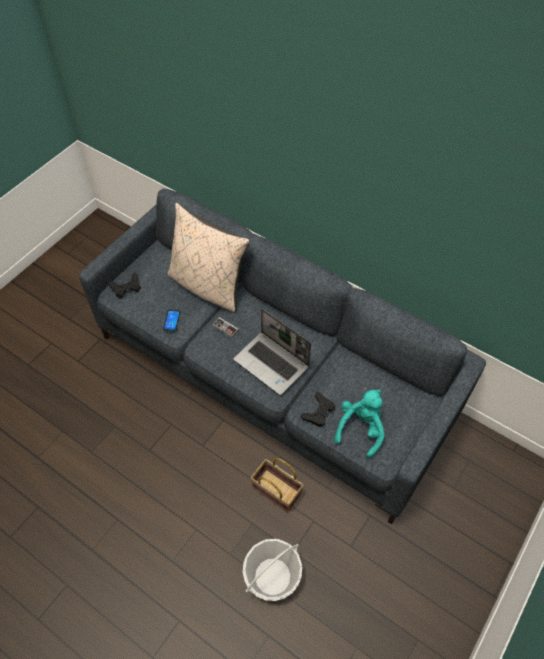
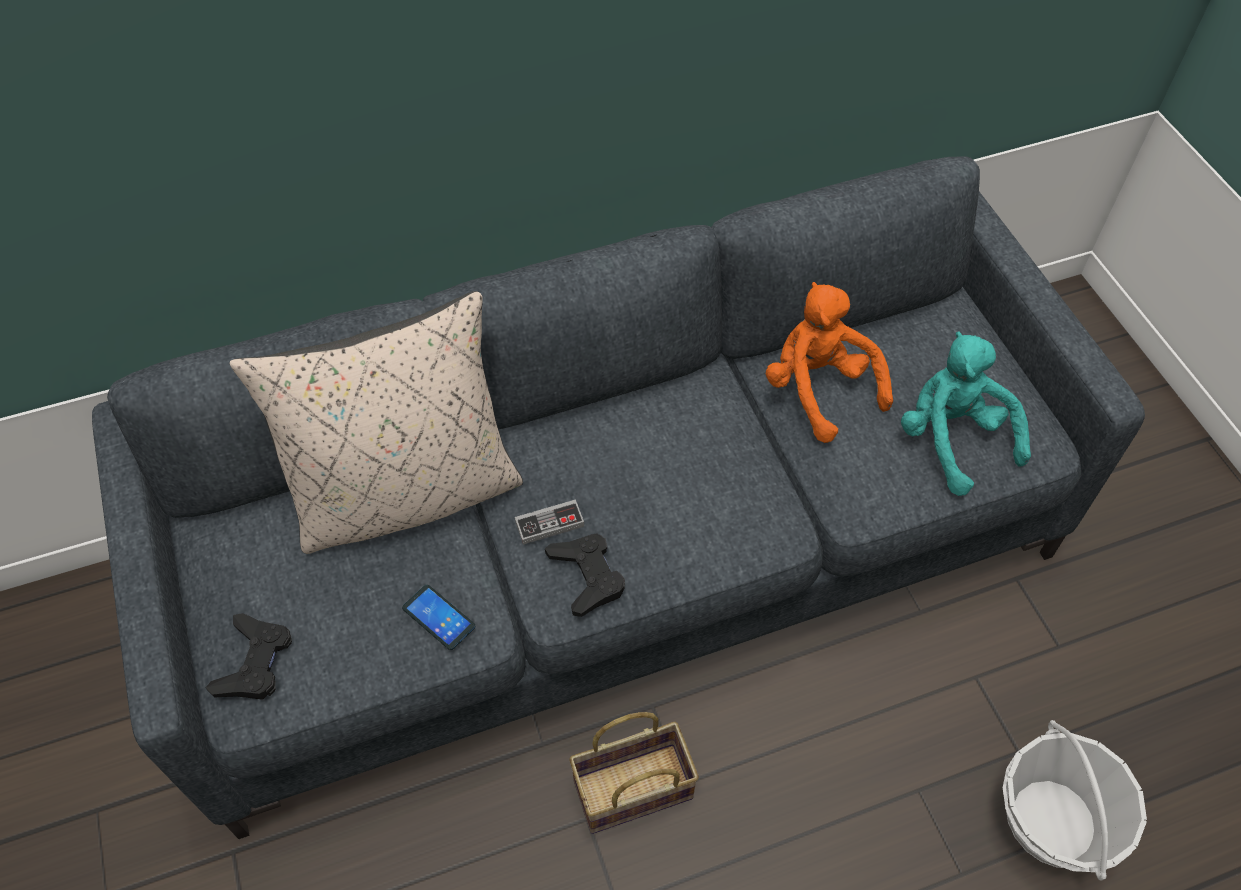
camera: 55 degrees left, 0 degrees up
laptop [234,308,311,395] -> none
basket [251,458,304,513] -> basket moved to [569,712,699,834]
black game controller [301,392,335,427] -> black game controller moved to [545,534,625,617]
none -> orange plush toy [766,282,893,443]

